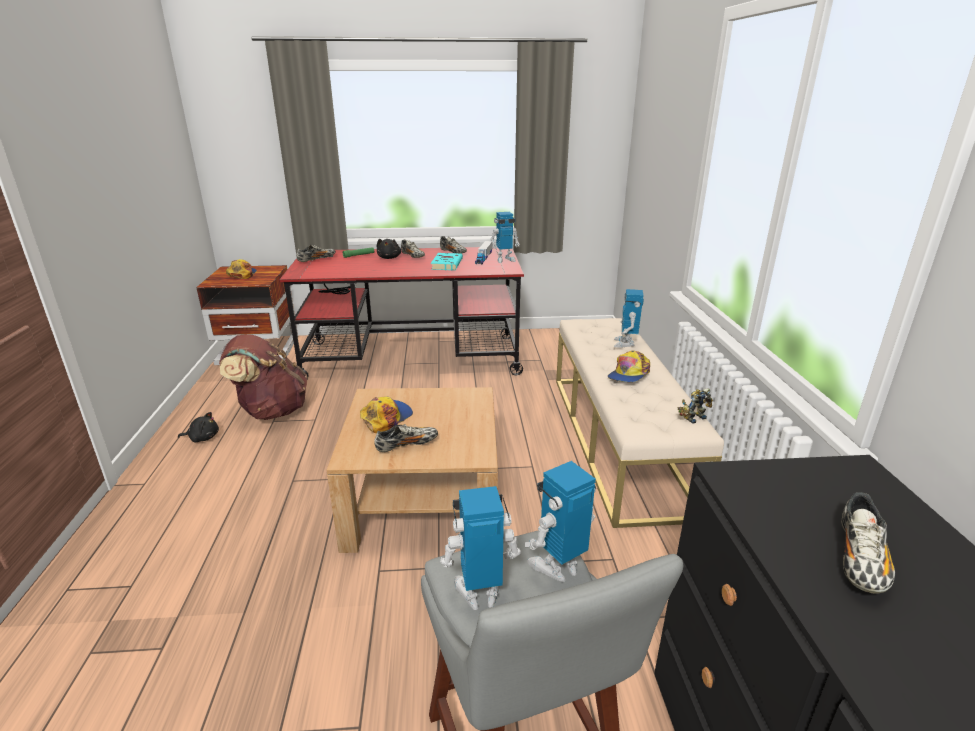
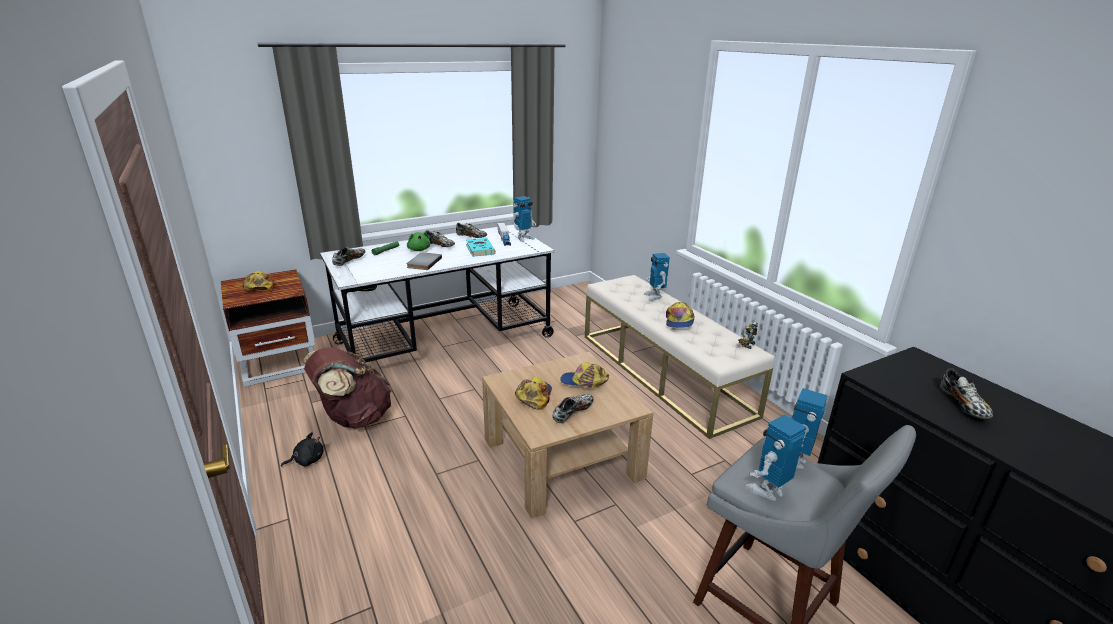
camera: 25 degrees left, 0 degrees up
red desk [279,247,524,379] -> white desk [320,225,555,363]
black plush toy [377,239,401,259] -> green plush toy [407,232,430,251]
none -> grey book [407,252,442,270]
none -> cap [560,363,609,388]

